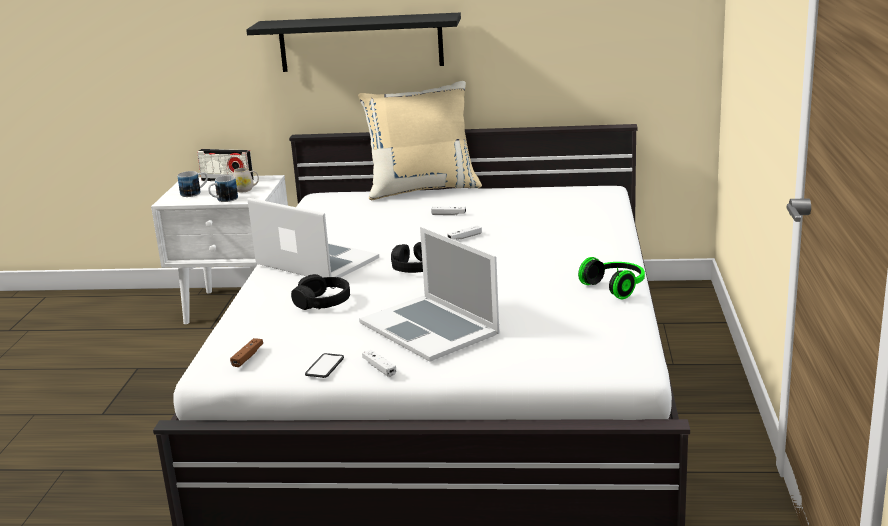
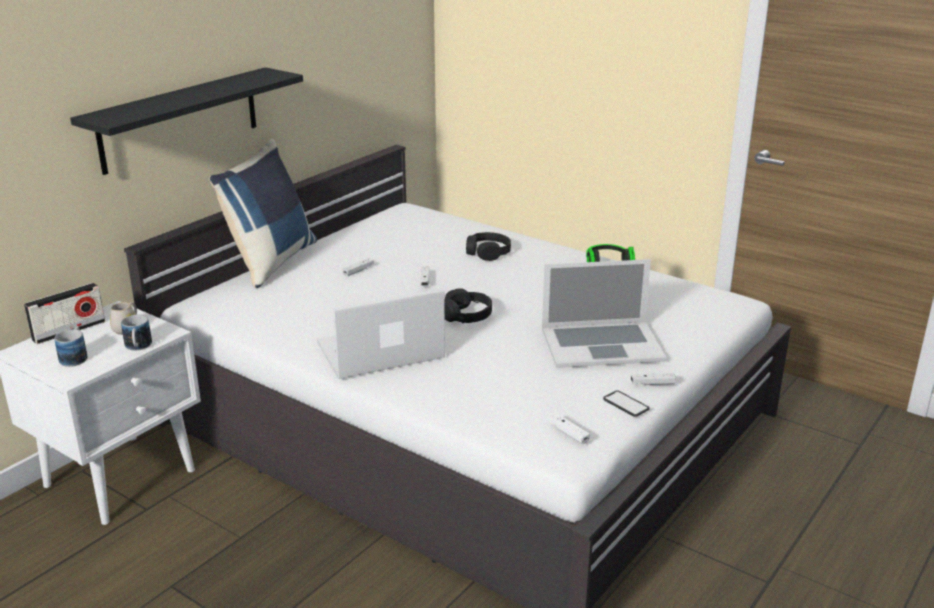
camera: 60 degrees left, 5 degrees up
brown game controller [230,338,263,367] -> white game controller [549,414,590,444]
black headphones [291,274,350,310] -> black headphones moved to [466,232,511,261]
beige pillow [358,81,482,200] -> blue pillow [209,139,317,288]

